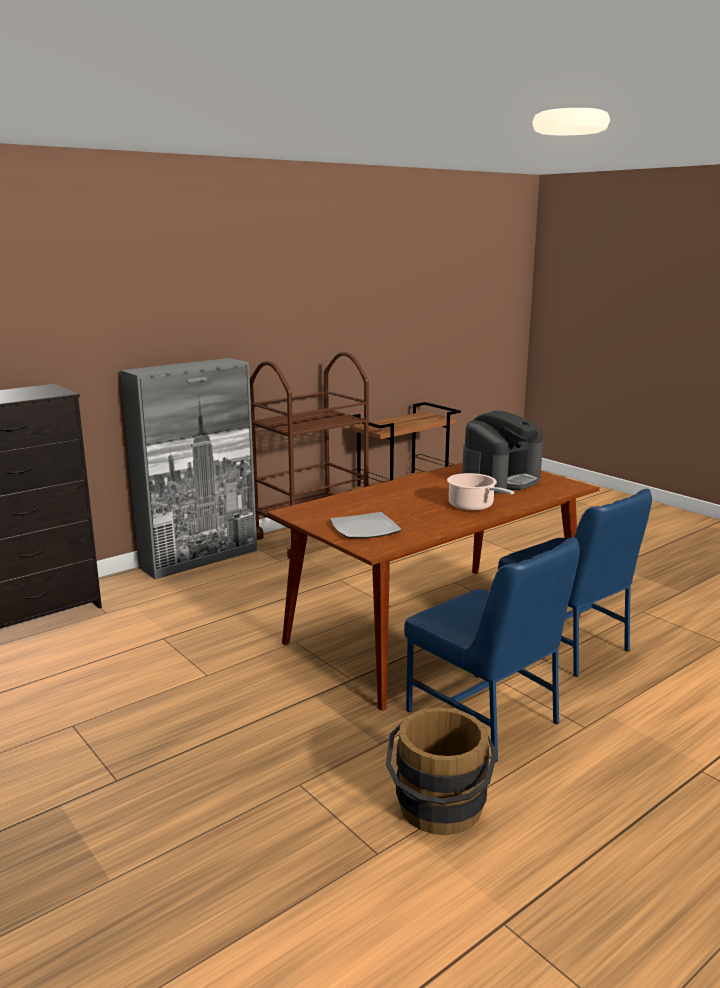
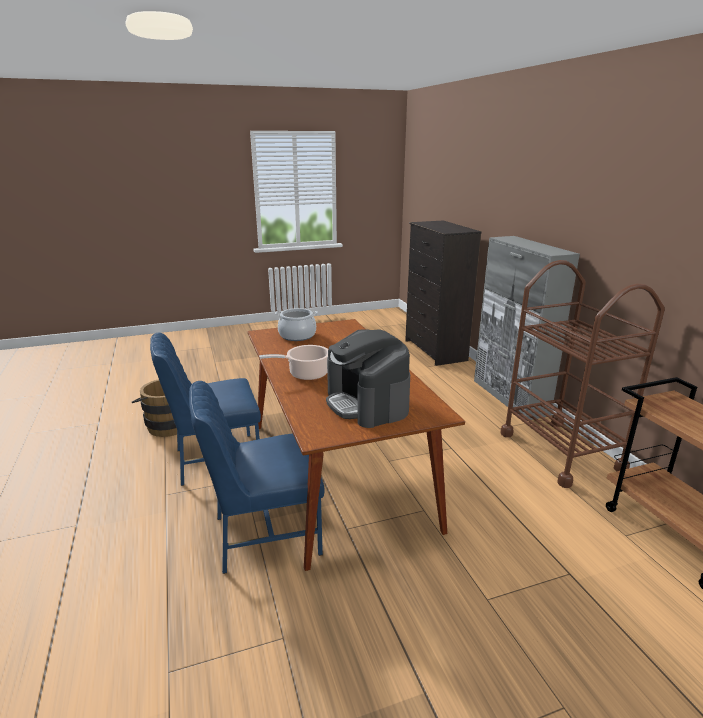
camera: 110 degrees right, 5 degrees up
plate [330,512,402,538] -> cooking pot [275,308,318,341]

